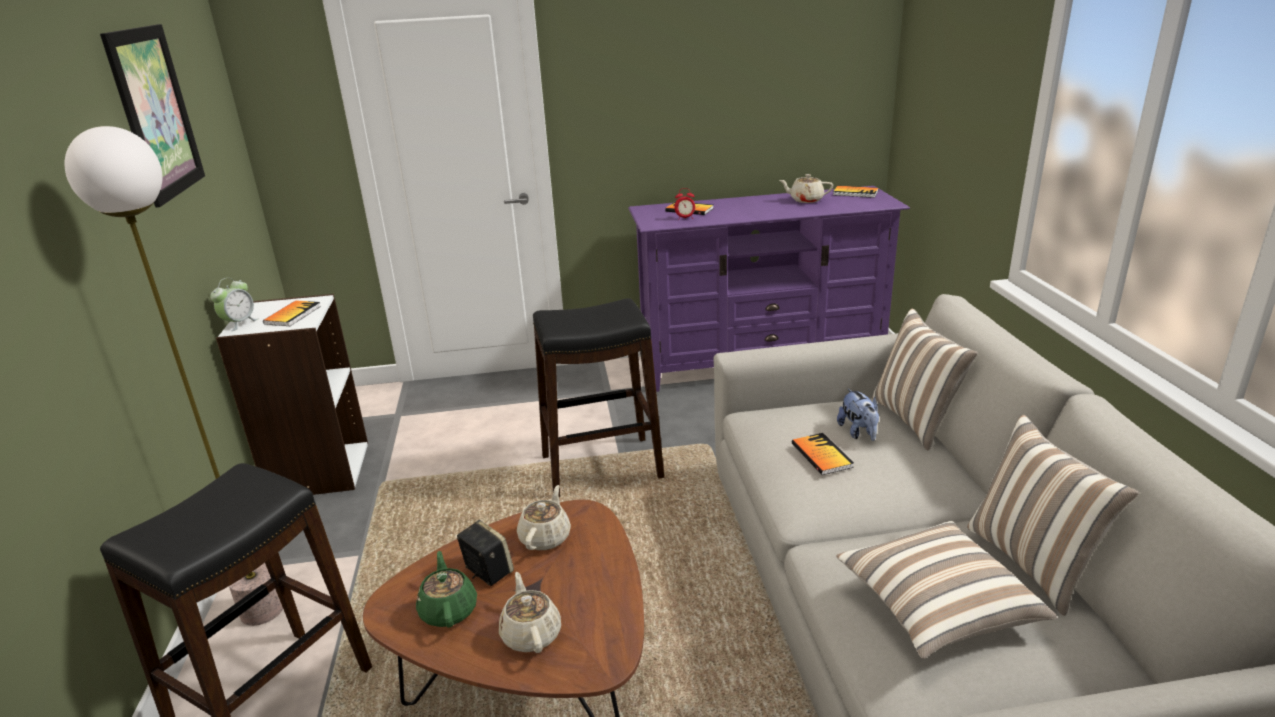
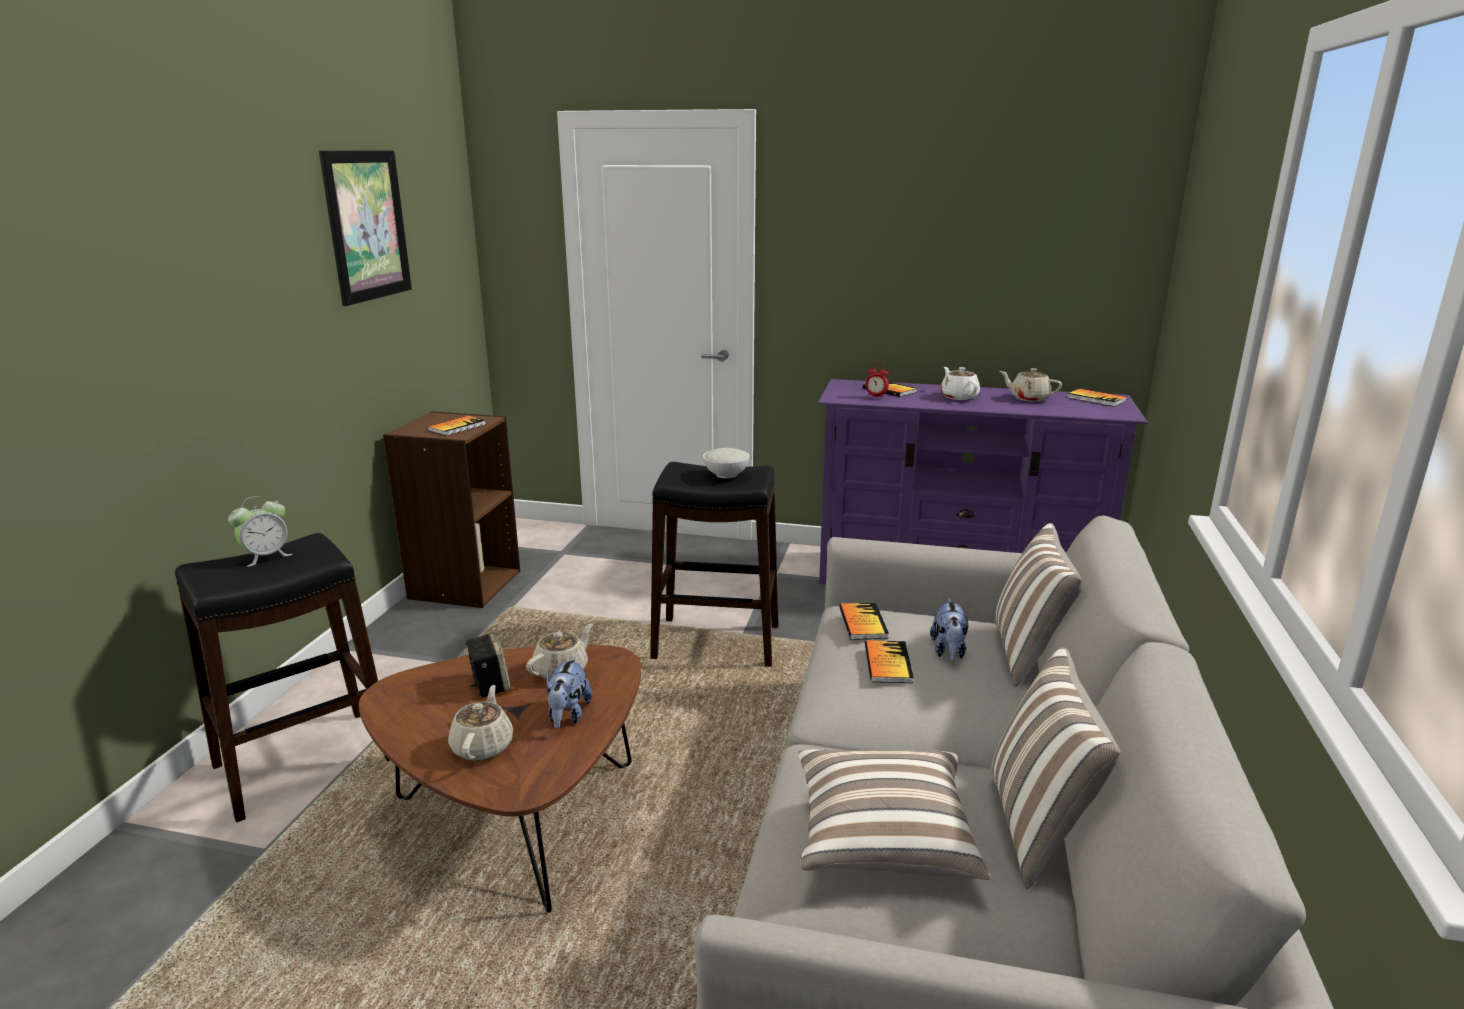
camera: 20 degrees right, 5 degrees down
floor lamp [64,126,283,626] -> none
alarm clock [210,278,258,331] -> alarm clock moved to [228,496,293,567]
white bookcase [216,294,368,495] -> brown bookcase [383,411,520,608]
green teapot [416,551,477,627] -> none
none -> plush toy [546,657,592,729]
none -> white bowl [703,448,750,479]
none -> book [839,603,889,640]
none -> white teapot [940,367,980,400]

